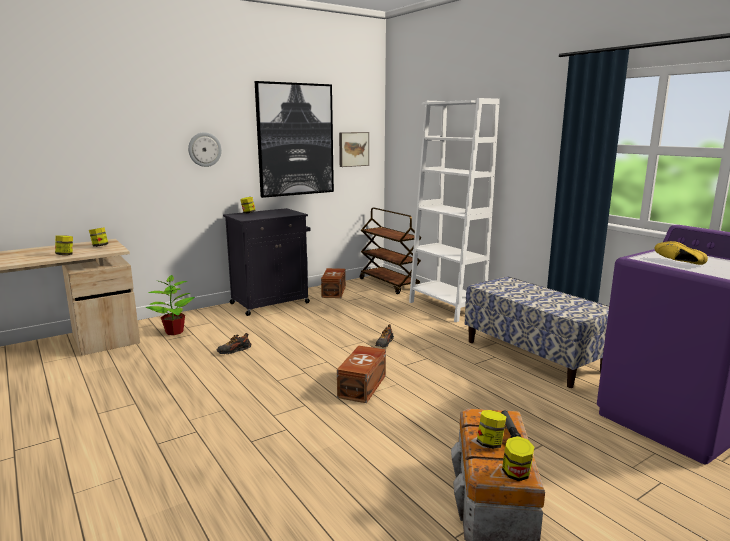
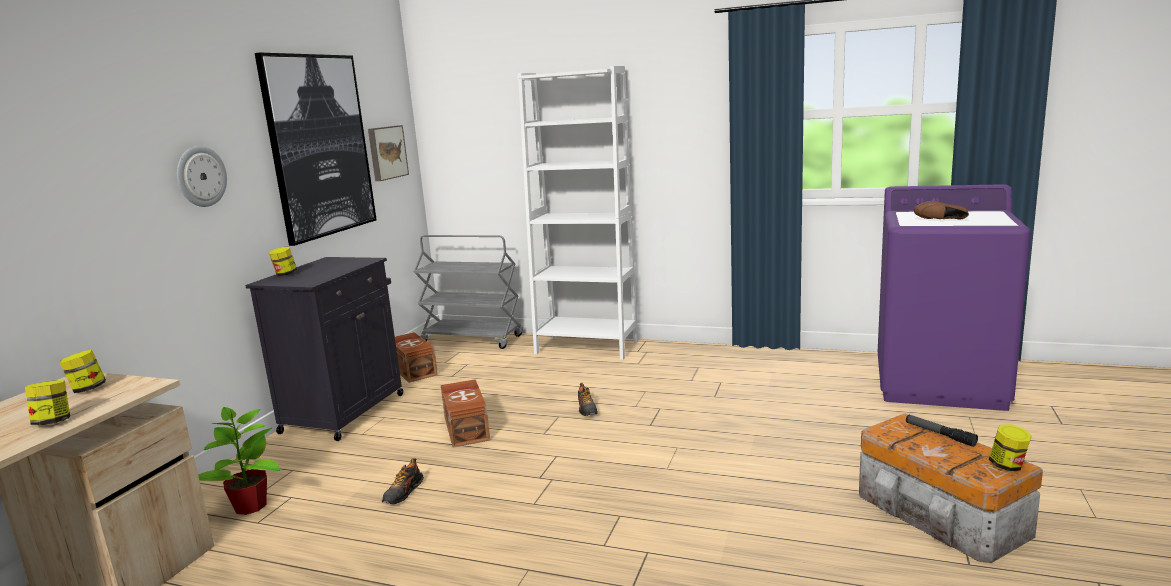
camera: 35 degrees left, 0 degrees up
brown storage box [337,346,386,403] -> brown storage box moved to [441,379,490,447]
brown cart [360,208,422,294] -> grey cart [414,235,523,349]
bench [465,276,609,388] -> none
jar [477,410,506,449] -> none
yellow shoe [655,241,708,265] -> brown shoe [914,201,969,219]

